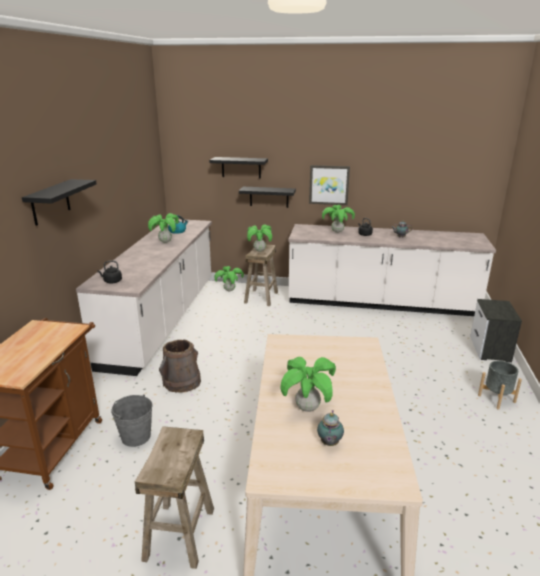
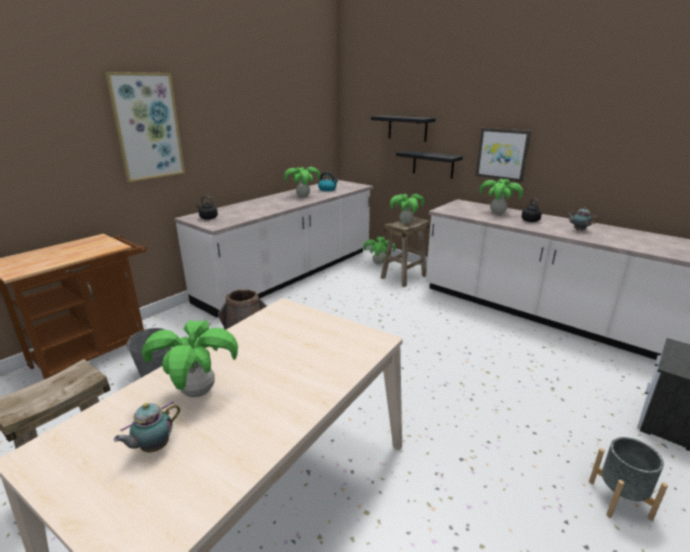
camera: 30 degrees right, 0 degrees up
black shelf [22,179,97,226] -> picture [105,72,185,182]

